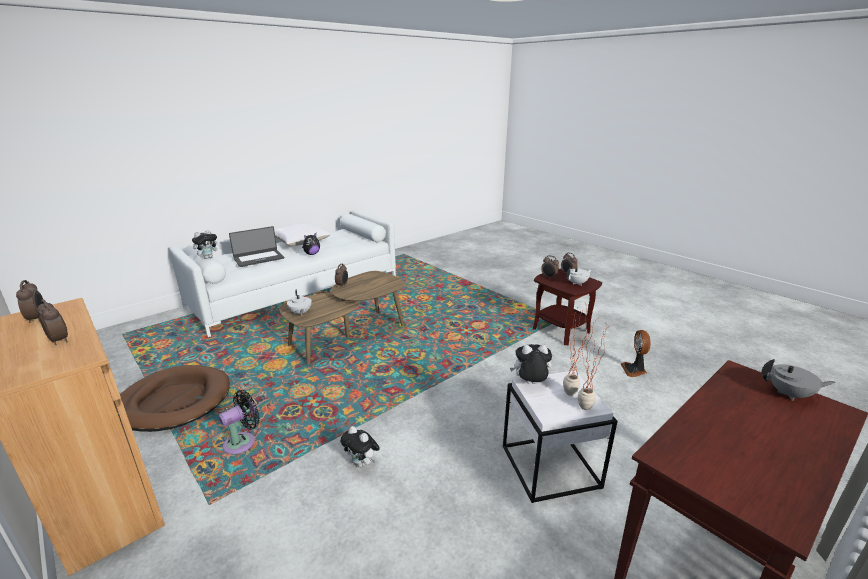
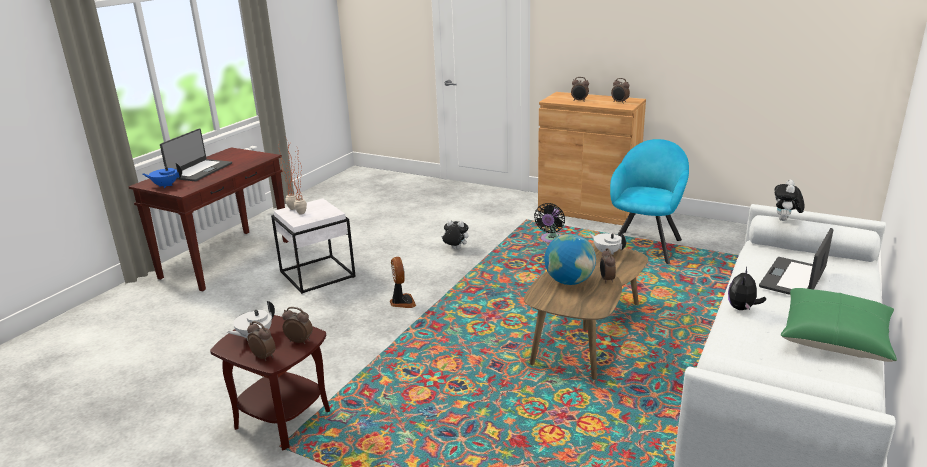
camera: 160 degrees right, 0 degrees up
brown dog bed [120,365,230,432] -> turquoise armchair [610,139,689,264]
white pillow [274,222,331,246] -> green pillow [781,288,897,362]
plush toy [510,344,552,384] -> none
fan [621,330,651,377] -> fan moved to [390,257,416,308]
grey teapot [762,359,836,401] -> blue teapot [143,163,182,188]
none -> laptop [160,128,232,181]
none -> globe [544,234,596,285]

